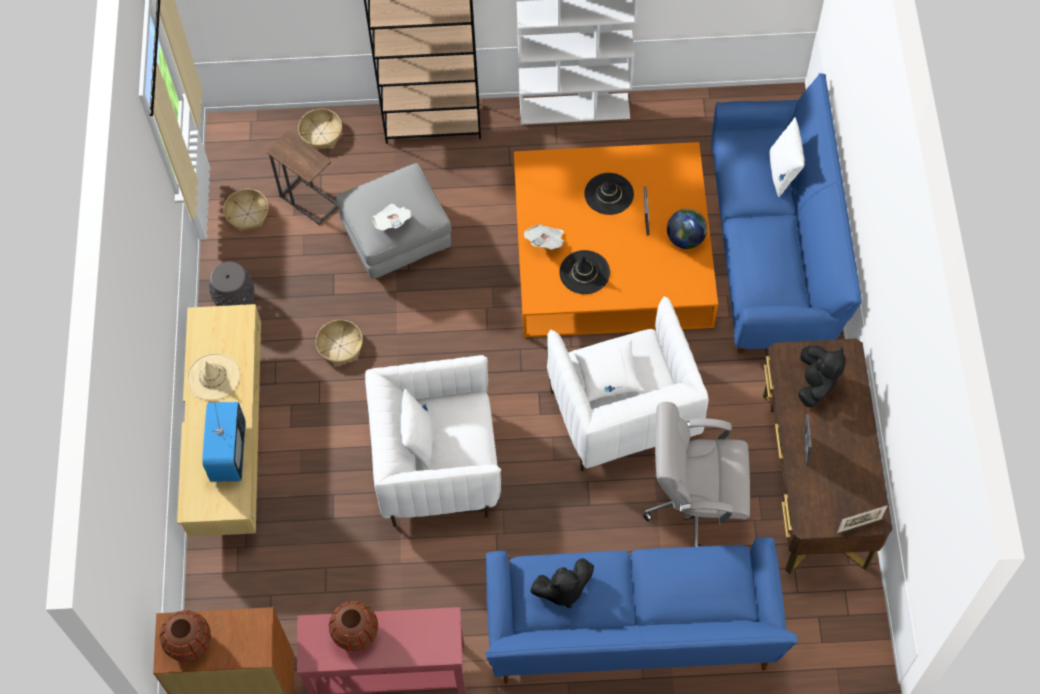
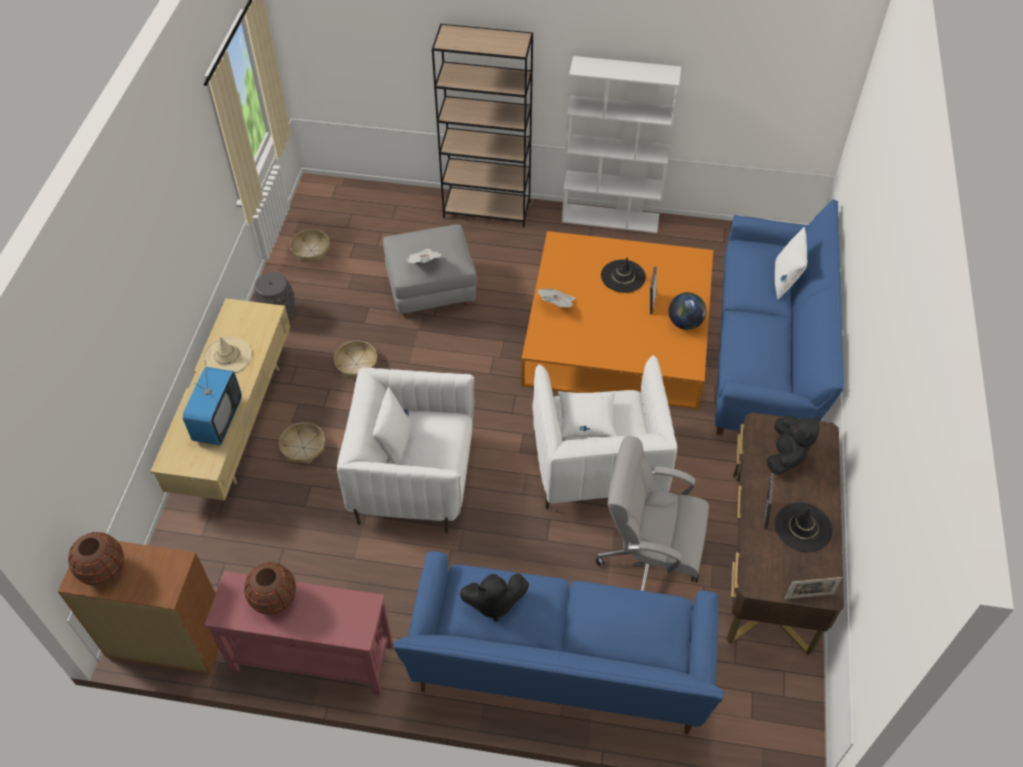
camera: 10 degrees right, 10 degrees down
brown side table [266,130,338,225] -> none
basket [298,109,342,148] -> basket moved to [279,422,325,464]
black hat [559,250,610,294] -> black hat moved to [775,502,833,552]

